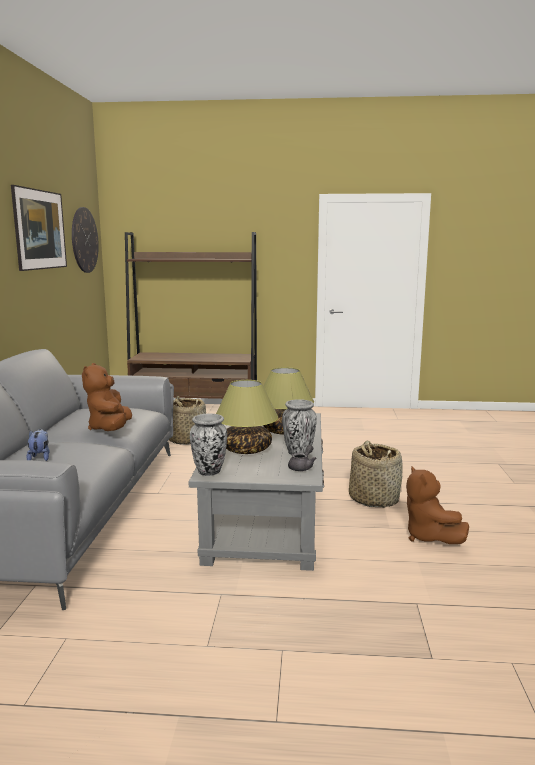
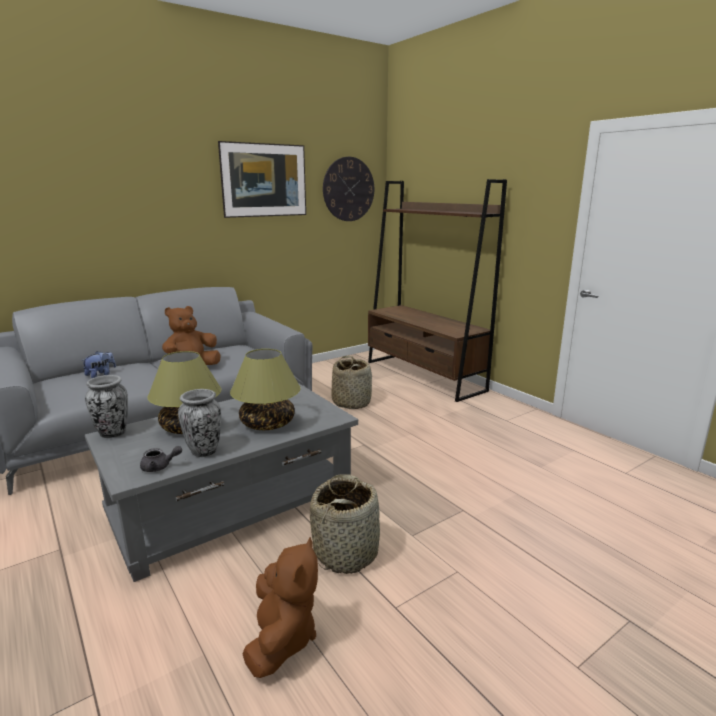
camera: 50 degrees right, 5 degrees up
brown plush toy [406,466,469,544] -> brown plush toy turned 150 degrees clockwise [243,537,318,678]

